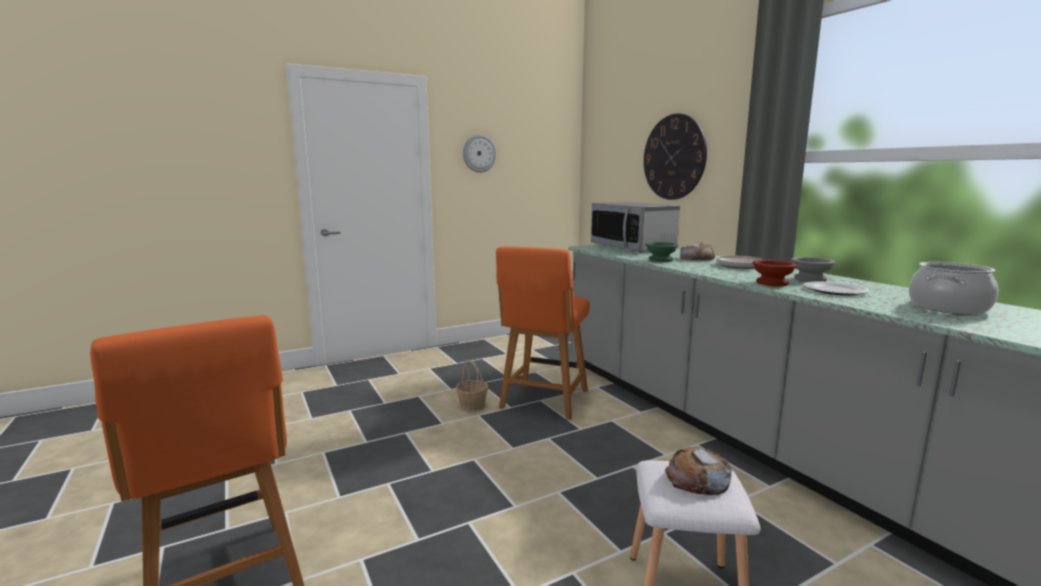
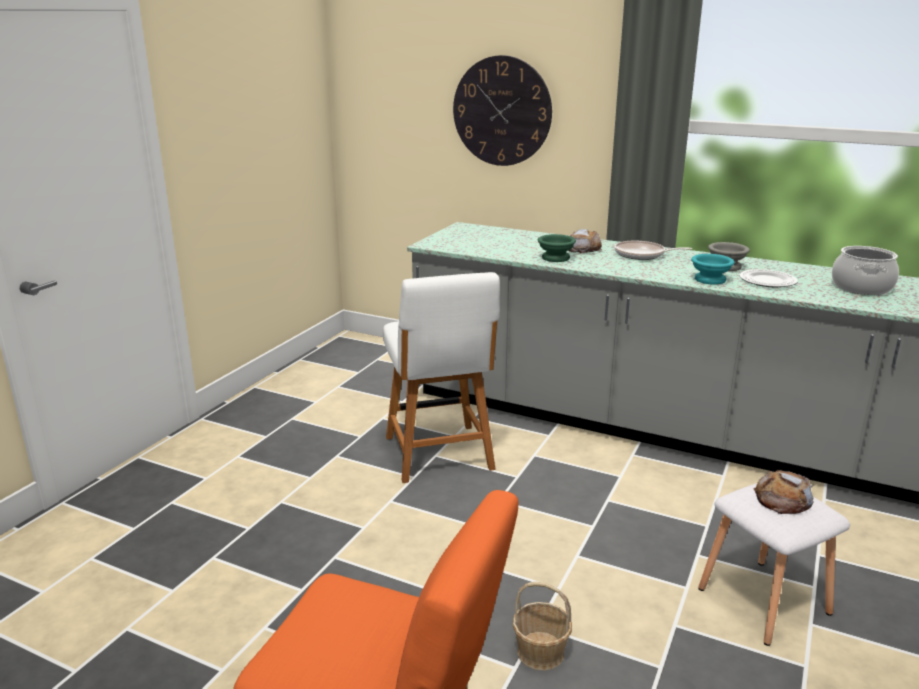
camera: 35 degrees left, 10 degrees up
basket [456,360,488,412] -> basket moved to [513,581,572,671]
wall clock [463,134,497,173] -> none
orange chair [496,246,590,420] -> white chair [383,272,500,483]
microwave [591,202,680,253] -> none
brown bowl [752,260,797,286] -> turquoise bowl [691,254,735,285]

